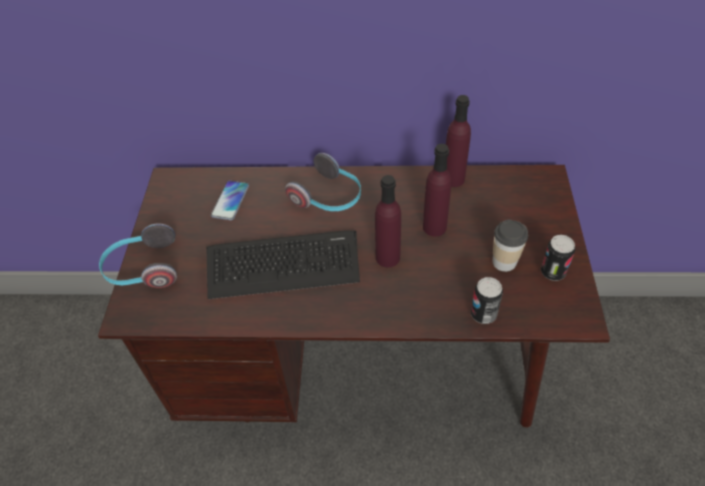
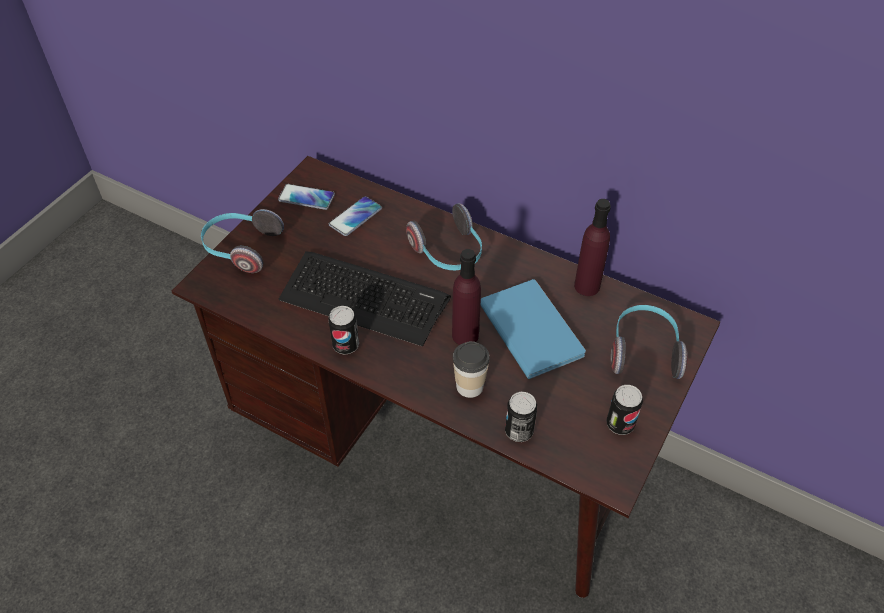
camera: 25 degrees right, 0 degrees up
purple bottle [423,144,452,237] -> blue book [481,279,586,379]
cup [492,220,528,272] -> cup moved to [453,341,490,398]
none -> phone [278,184,335,210]
none -> can [328,306,359,355]
none -> headphones [611,305,688,379]

